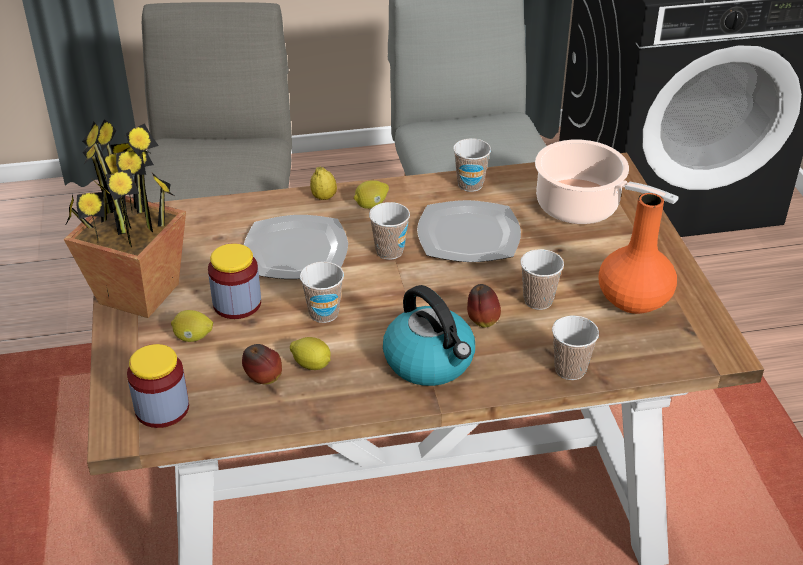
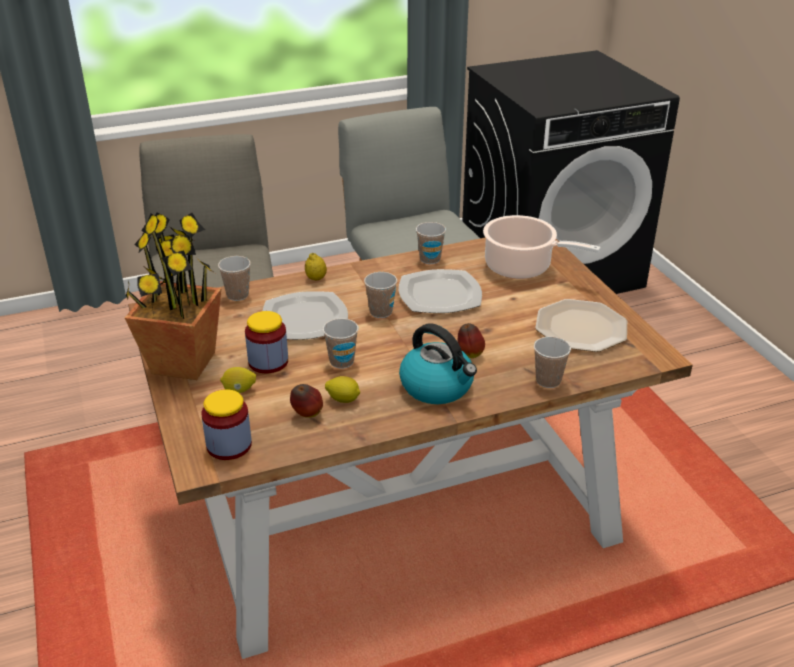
camera: 10 degrees left, 5 degrees down
lemon [354,180,389,209] -> none
cup [520,249,564,310] -> cup moved to [218,256,251,301]
orange vase [599,193,677,314] -> plate [535,299,627,352]

